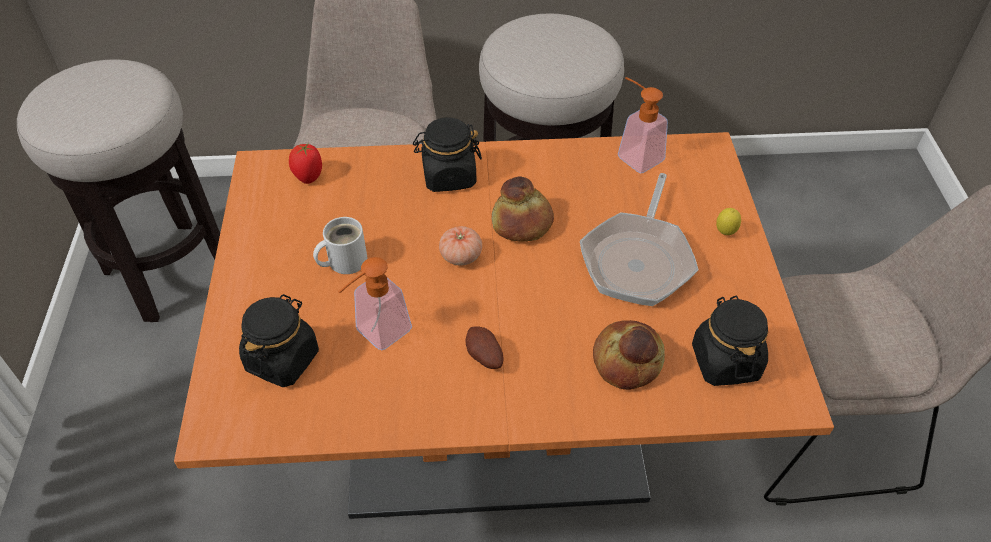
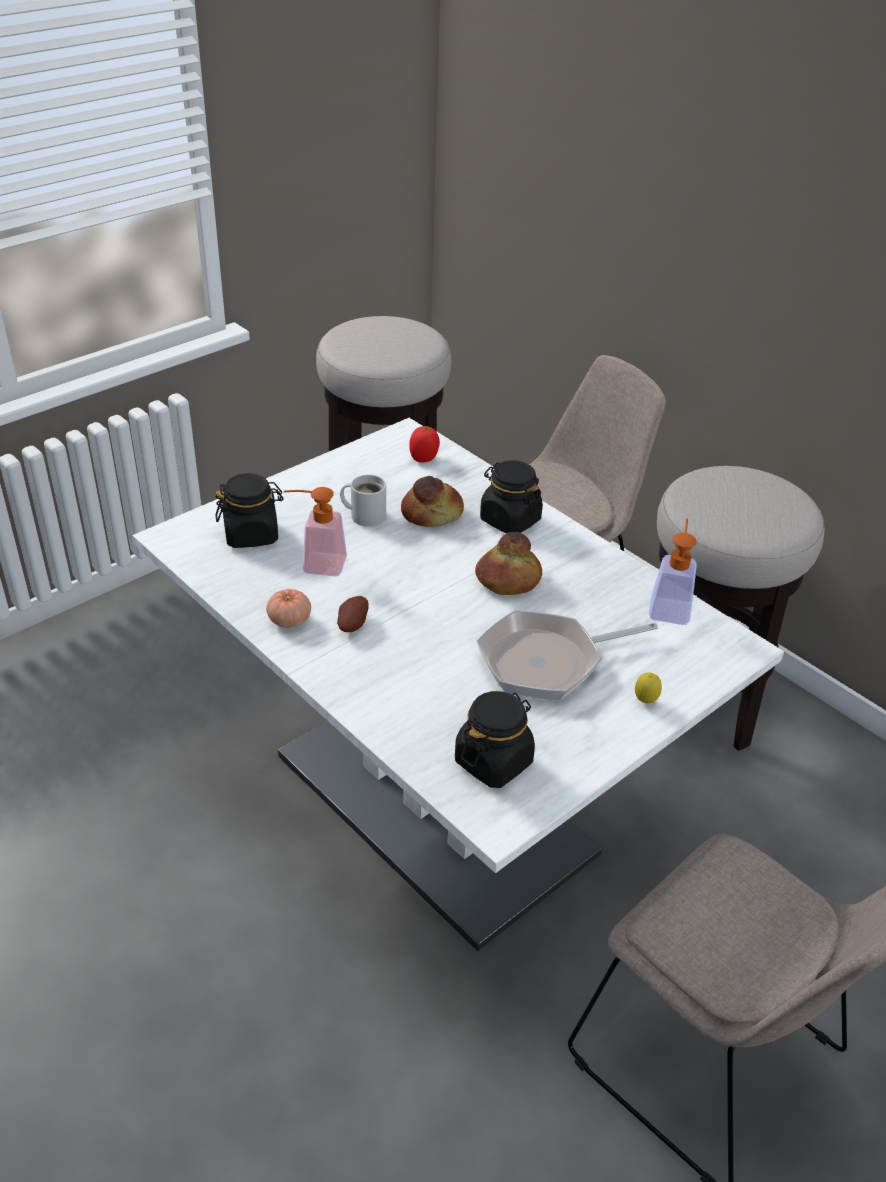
camera: 50 degrees right, 10 degrees down
orange dining table [174,132,834,519] -> white dining table [133,418,784,951]
tomato [439,226,482,266] -> tomato moved to [266,589,311,628]
bread [593,320,665,390] -> bread moved to [401,476,464,527]

